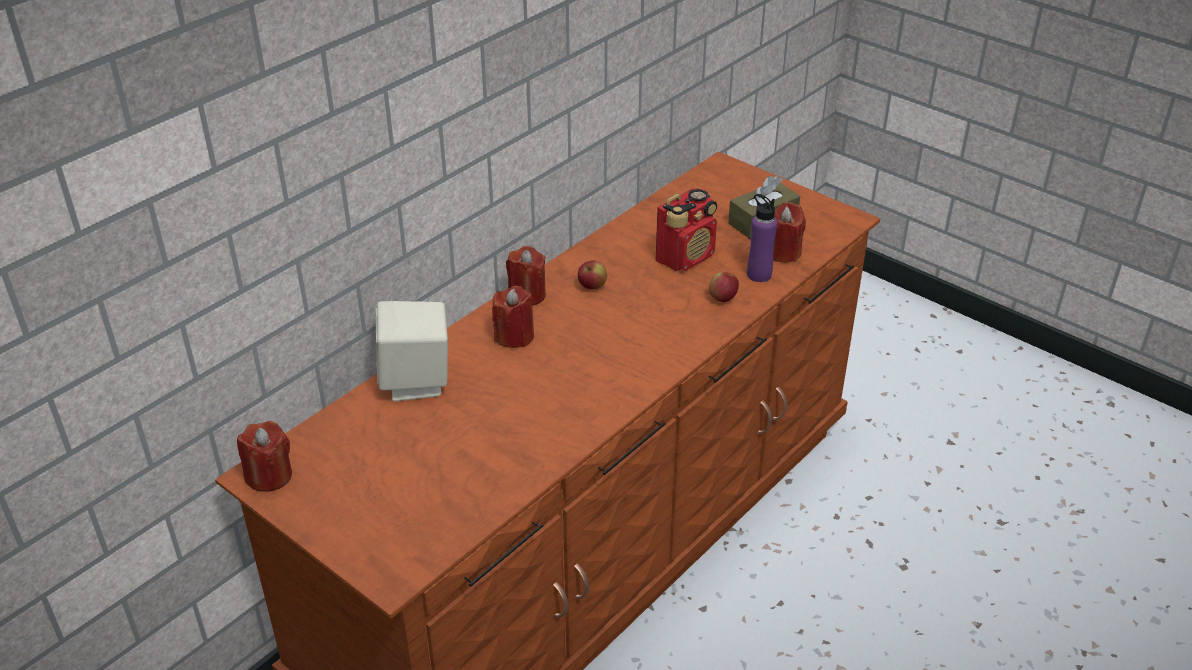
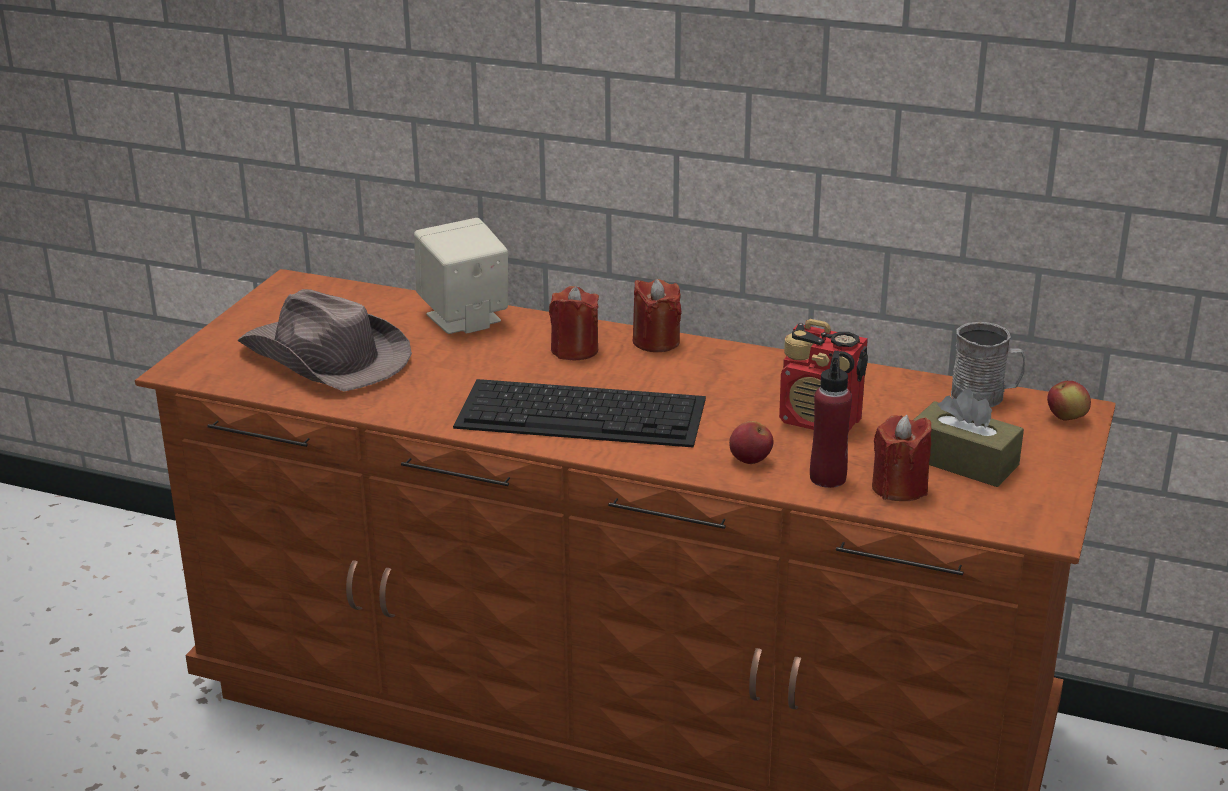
camera: 70 degrees right, 10 degrees down
red candle [237,421,292,492] -> none
apple [578,260,607,290] -> apple moved to [1047,381,1091,421]
purple bottle [747,194,777,282] -> red bottle [810,351,852,488]
none -> brown hat [237,289,412,391]
none -> keyboard [453,379,706,448]
none -> grey mug [951,322,1025,407]

